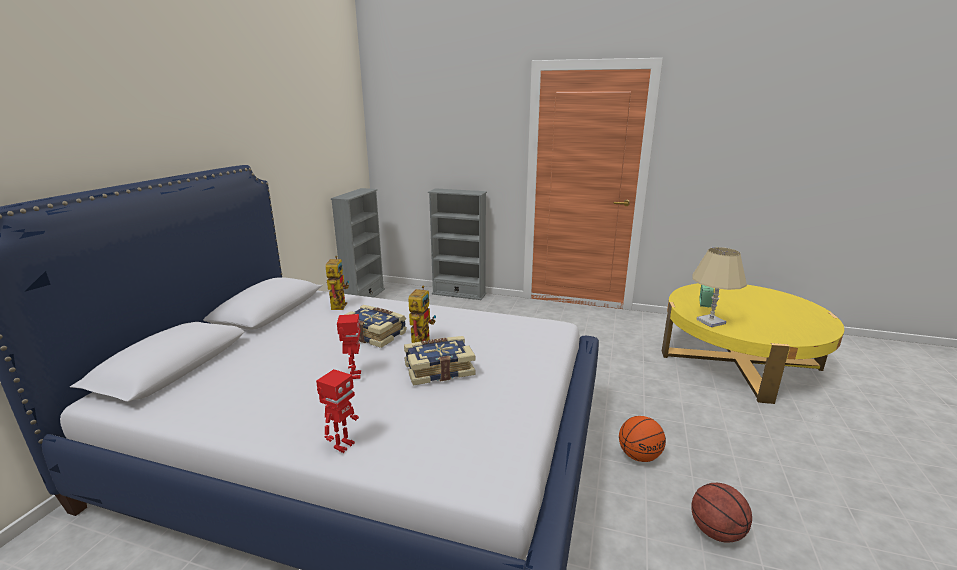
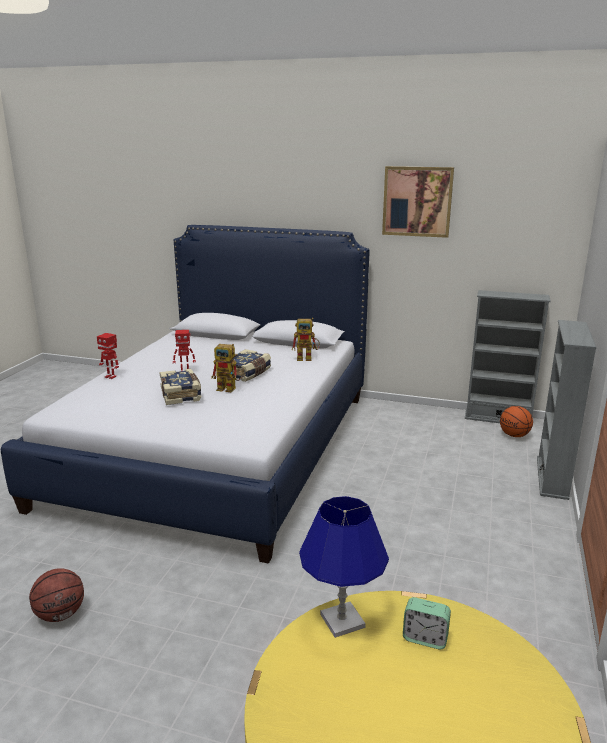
camera: 90 degrees right, 0 degrees up
basketball [619,416,666,462] -> basketball moved to [500,406,533,437]
beige table lamp [692,247,747,327] -> blue table lamp [299,496,389,638]
none -> picture [382,166,454,238]

